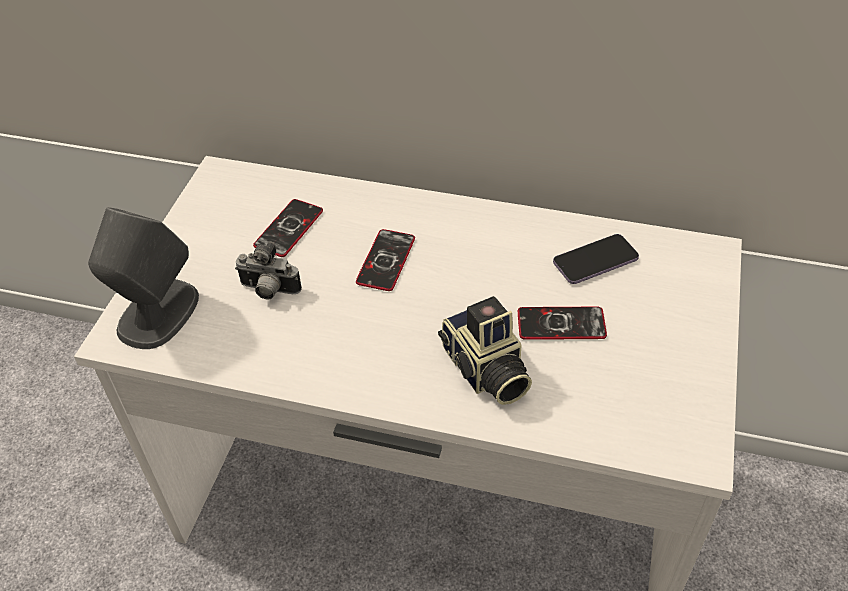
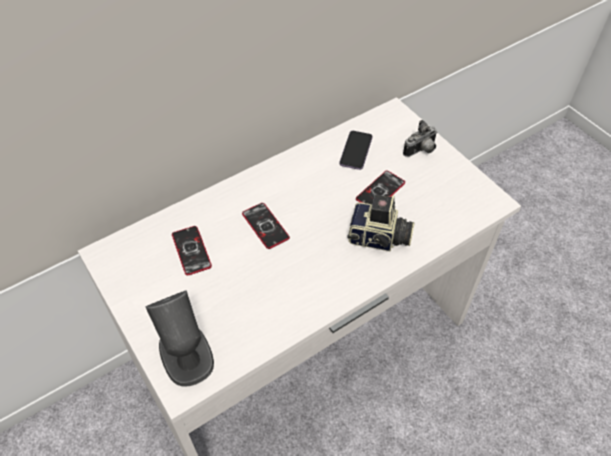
camera: 50 degrees left, 5 degrees up
camera [235,242,302,300] -> camera moved to [403,120,437,157]

